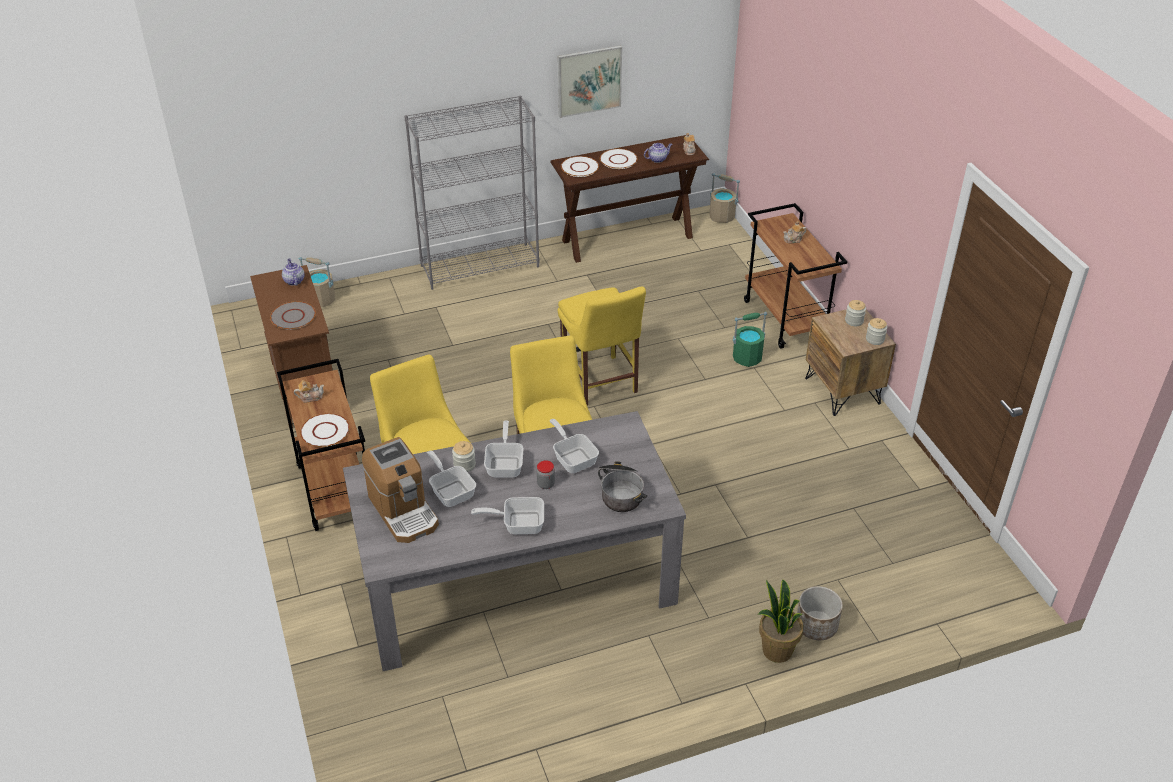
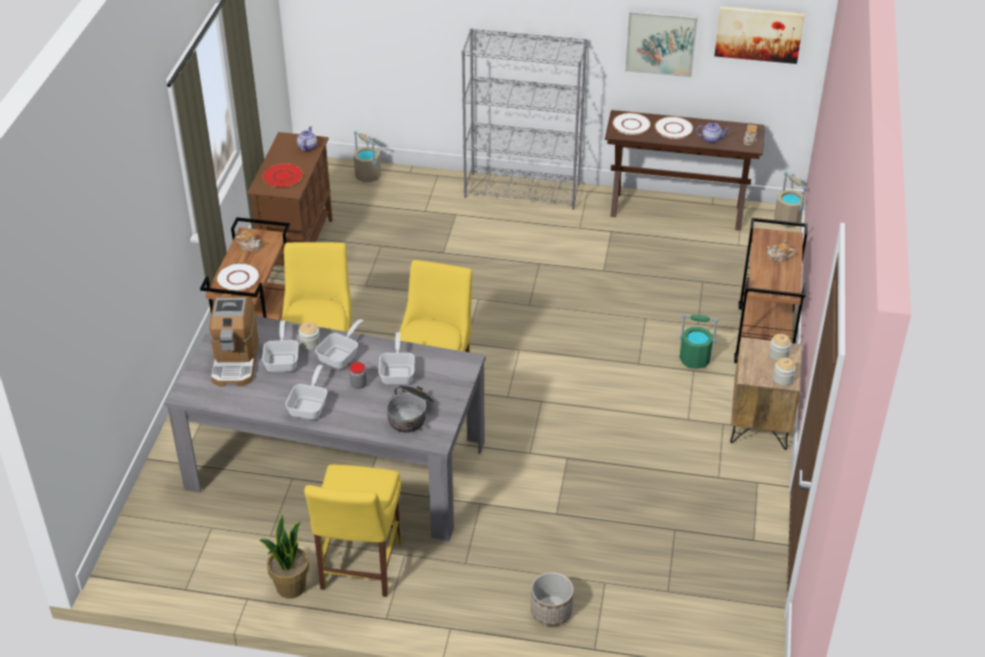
camera: 30 degrees right, 0 degrees up
grey plate [270,301,316,330] -> red plate [262,163,303,188]
frying pan [471,497,544,534] -> frying pan turned 75 degrees clockwise [285,365,327,420]
yellow chair [557,286,646,406] -> yellow chair moved to [304,465,401,597]
potted plant [758,580,803,663] -> potted plant moved to [259,515,309,599]
none -> picture [714,6,804,64]

